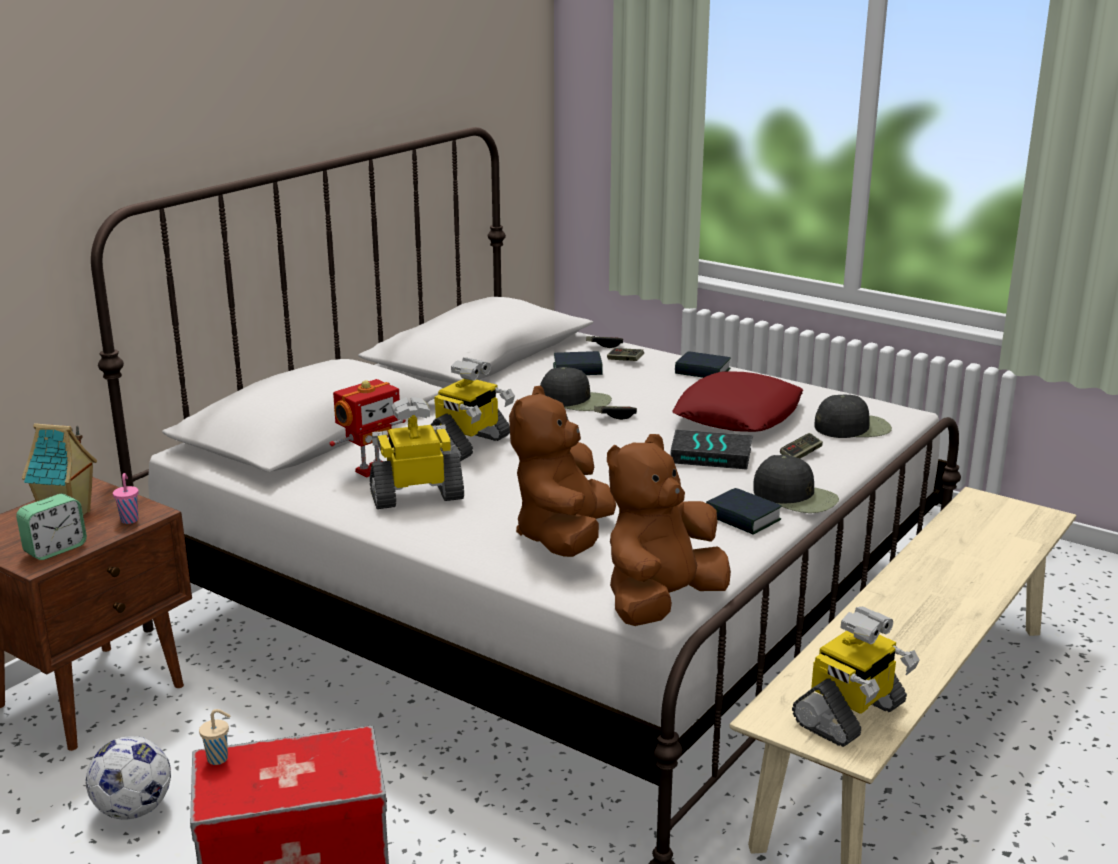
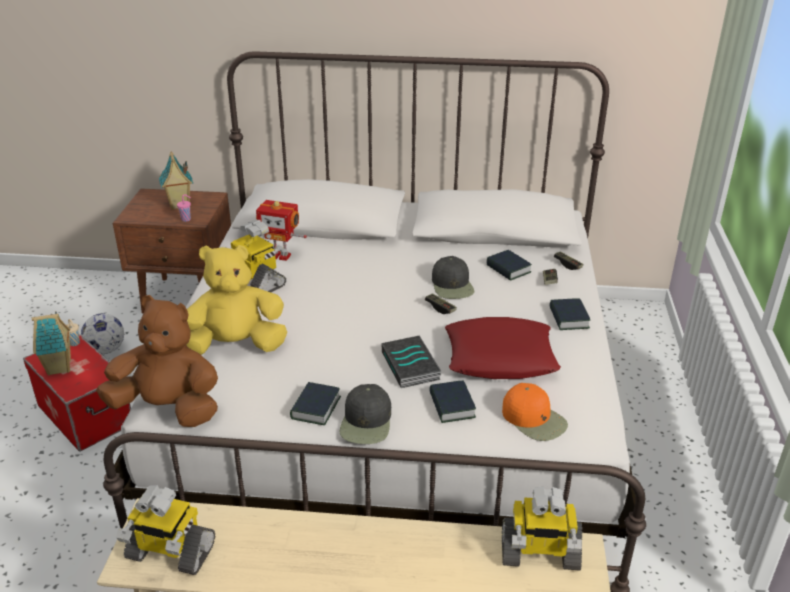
camera: 60 degrees right, 10 degrees up
alarm clock [16,494,87,560] -> none
toy robot [431,358,515,461] -> toy robot moved to [502,486,582,571]
brown plush toy [509,386,616,557] -> yellow plush toy [186,245,287,355]
game controller [780,433,823,458] -> book [429,381,476,423]
black cap [814,394,892,438] -> orange cap [502,383,568,441]
none -> toy house [32,311,71,376]

